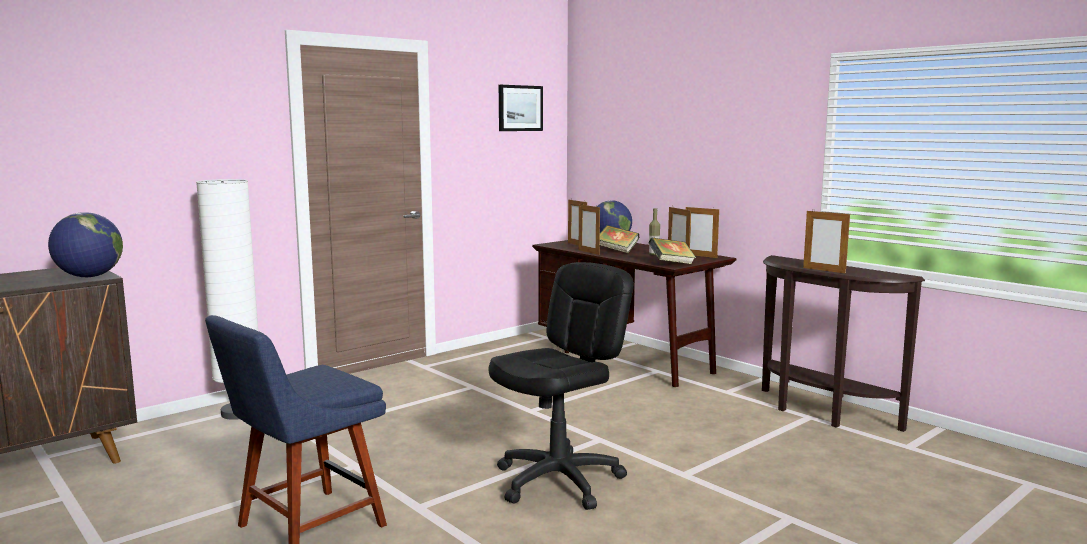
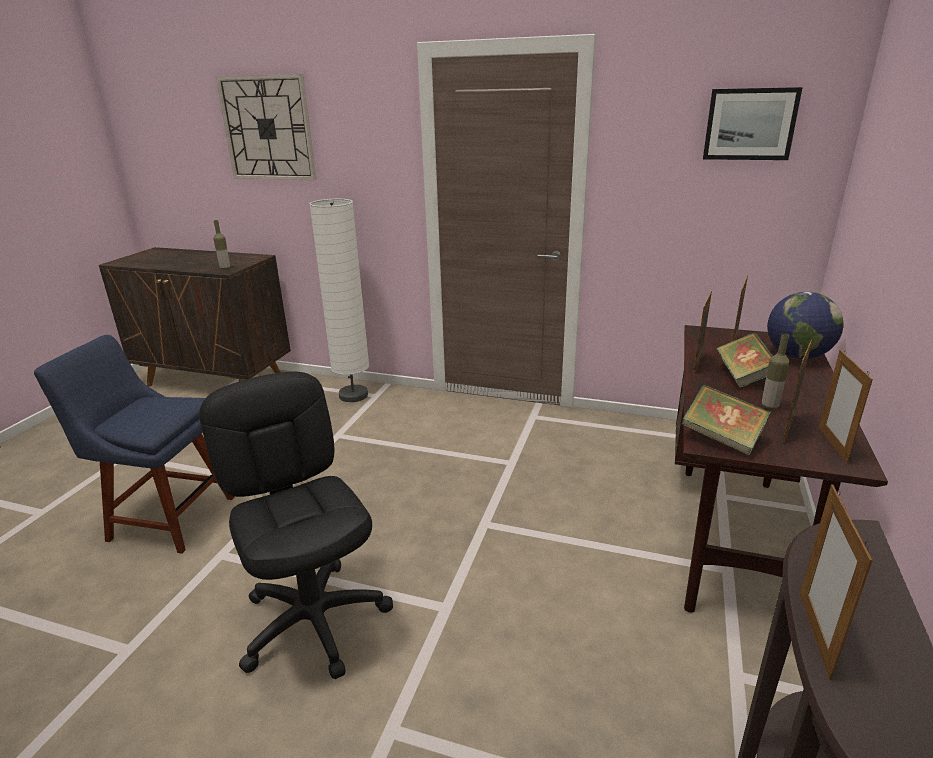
camera: 60 degrees right, 15 degrees up
globe [48,212,123,277] -> bottle [213,220,230,270]
black office chair [489,262,634,510] -> black office chair turned 135 degrees counterclockwise [199,371,393,679]
none -> wall clock [216,74,316,180]

